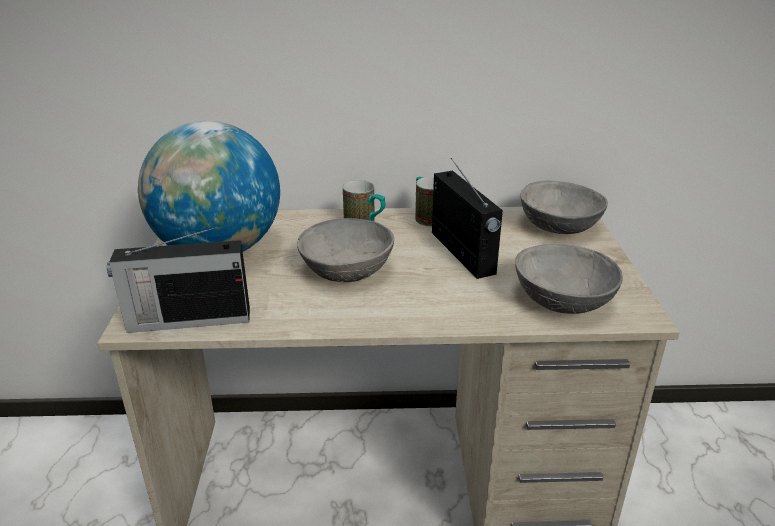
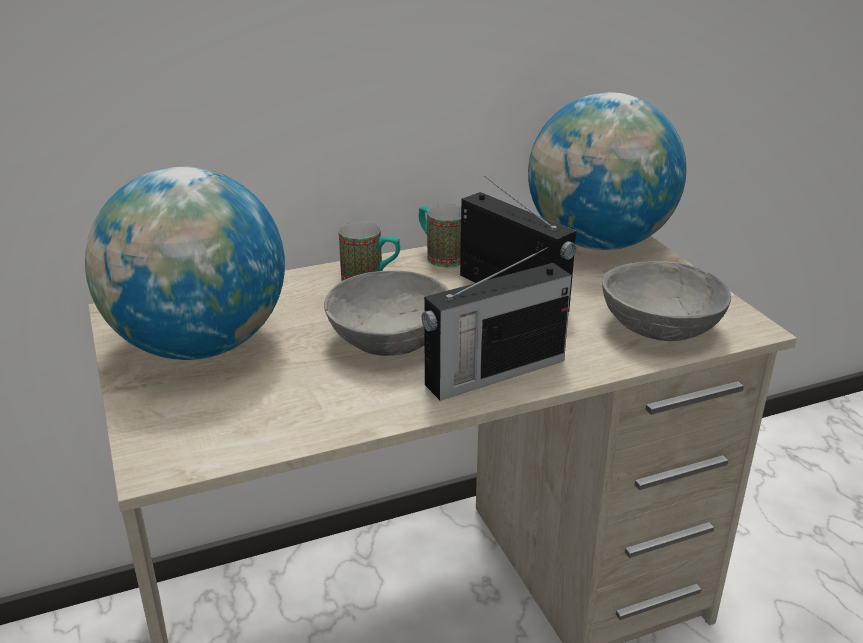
camera: 20 degrees left, 0 degrees up
radio [107,226,250,333] -> radio moved to [422,247,572,401]
grey bowl [521,181,608,234] -> globe [528,92,687,250]

